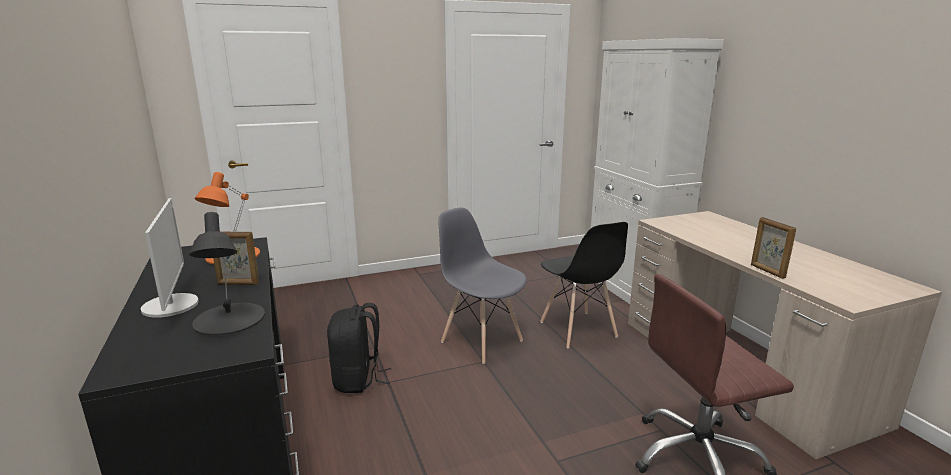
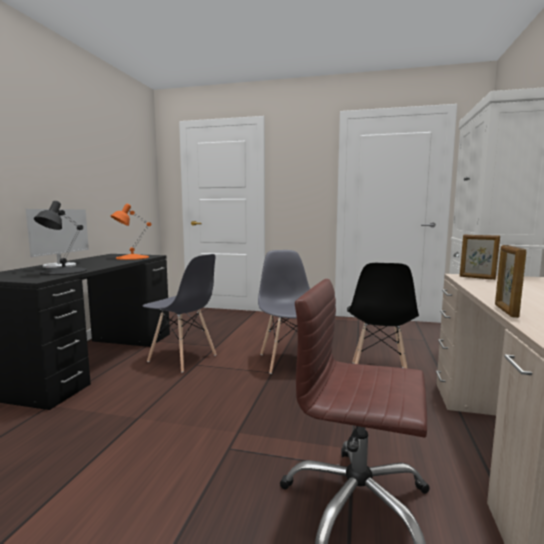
camera: 35 degrees right, 10 degrees down
picture frame [213,232,259,285] -> picture frame moved to [460,235,500,280]
black backpack [327,303,391,393] -> grey chair [143,254,216,373]

